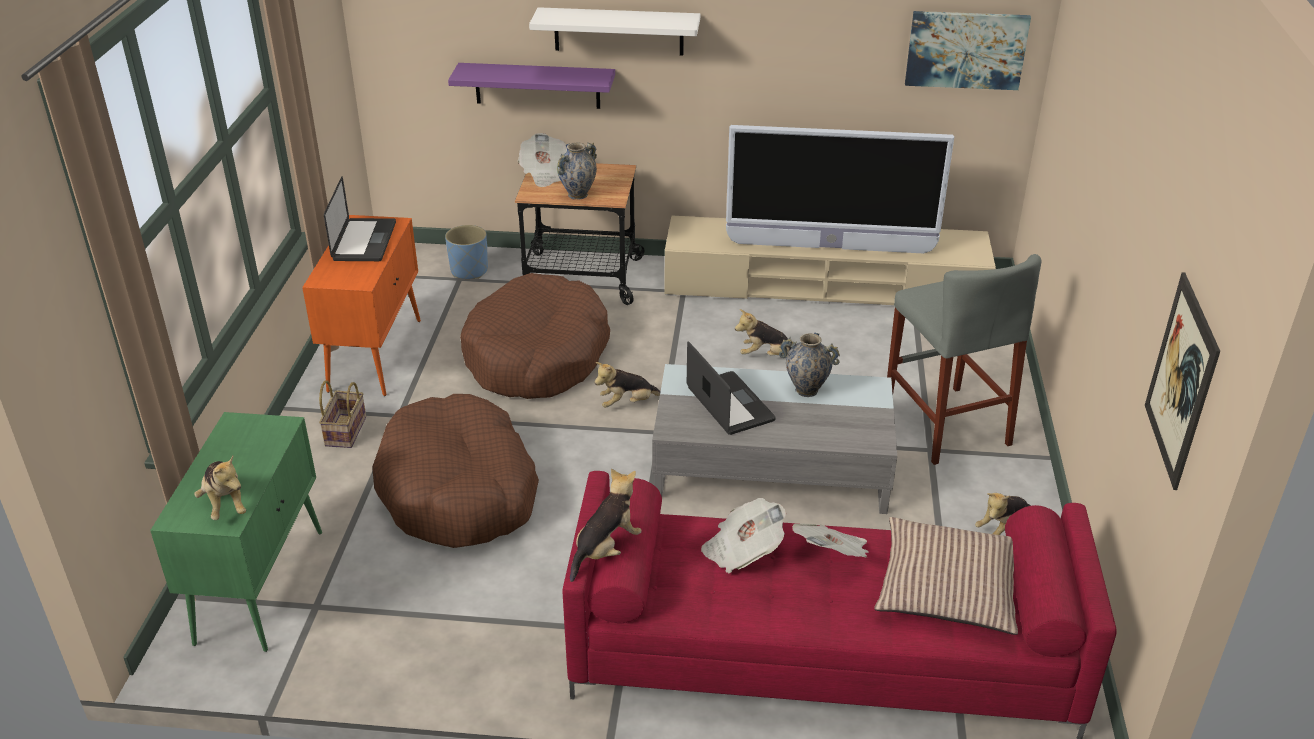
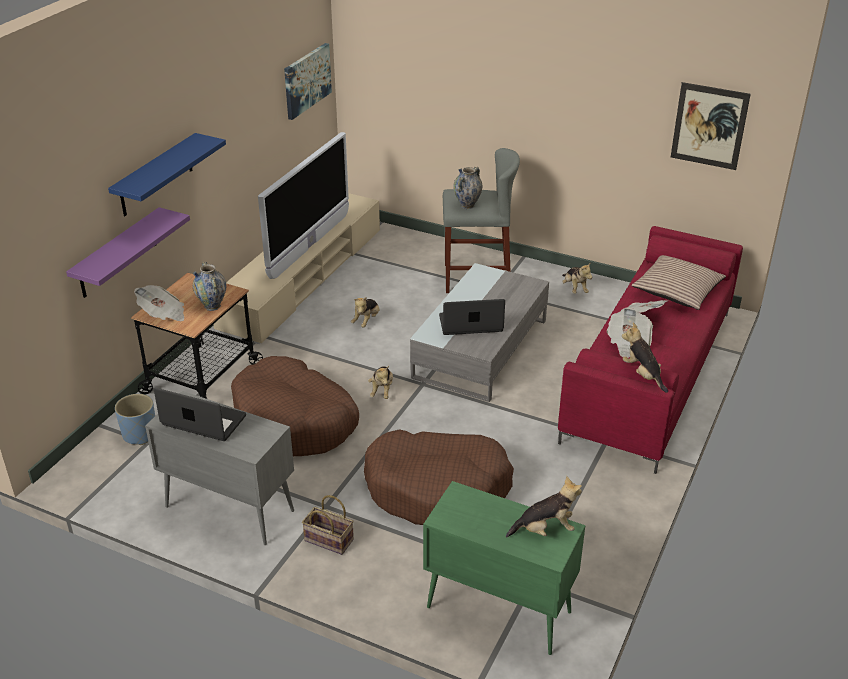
camera: 70 degrees left, 0 degrees up
orange cabinet [302,215,421,396] -> grey cabinet [145,391,294,545]
white shelf [529,7,700,56] -> blue shelf [108,133,226,216]
vase [779,333,840,397] -> vase moved to [453,167,482,209]

